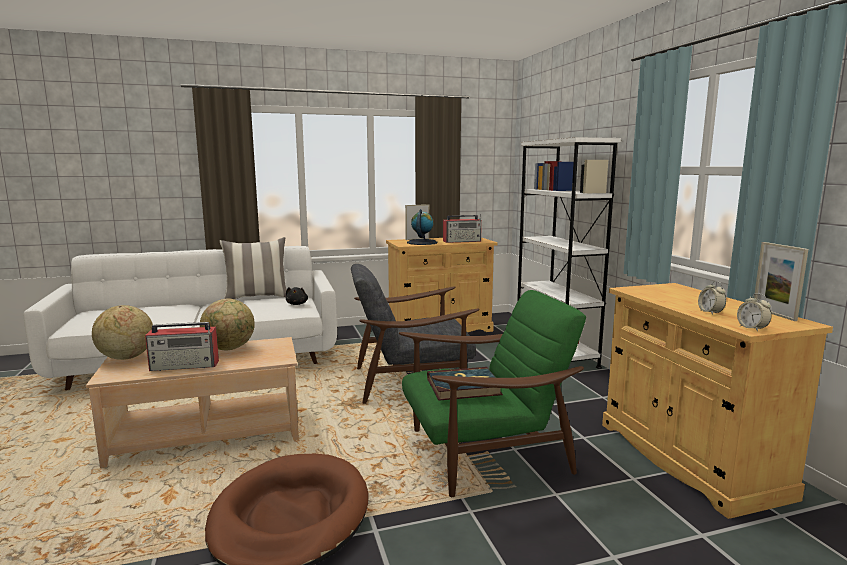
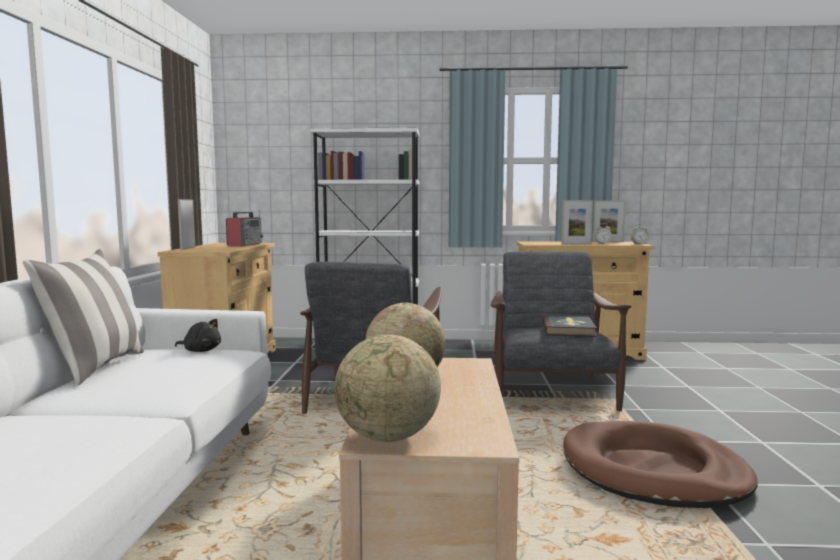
camera: 70 degrees left, 5 degrees down
radio [145,322,219,371] -> none
green armchair [399,290,586,497] -> grey armchair [491,251,632,411]
globe [407,209,437,245] -> none
none -> picture frame [561,200,593,245]

